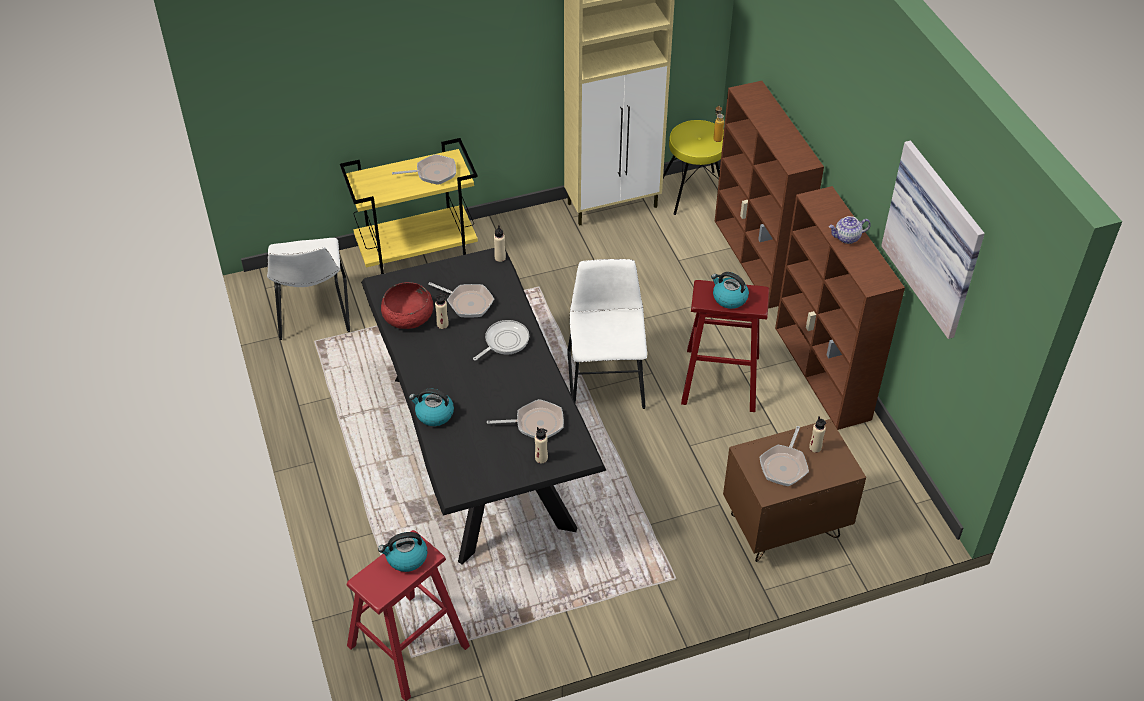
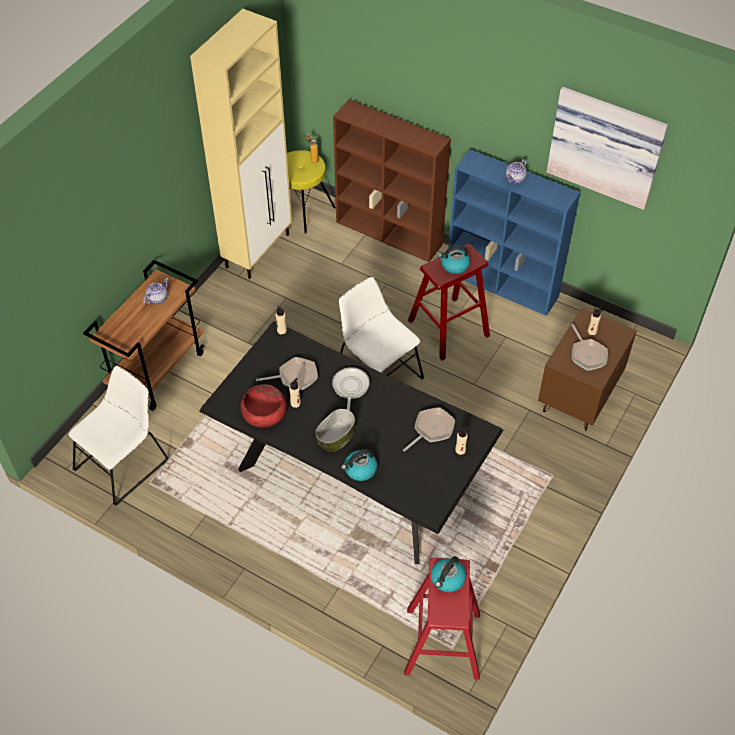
camera: 40 degrees left, 5 degrees up
white chair [267,238,350,340] -> white chair turned 90 degrees counterclockwise [68,366,168,506]
yellow cart [340,138,478,274] -> brown cart [83,260,204,411]
frying pan [392,154,456,185] -> teapot [143,278,168,305]
brown bookcase [775,186,905,430] -> blue bookcase [448,149,580,316]
none -> bowl [315,409,355,452]

